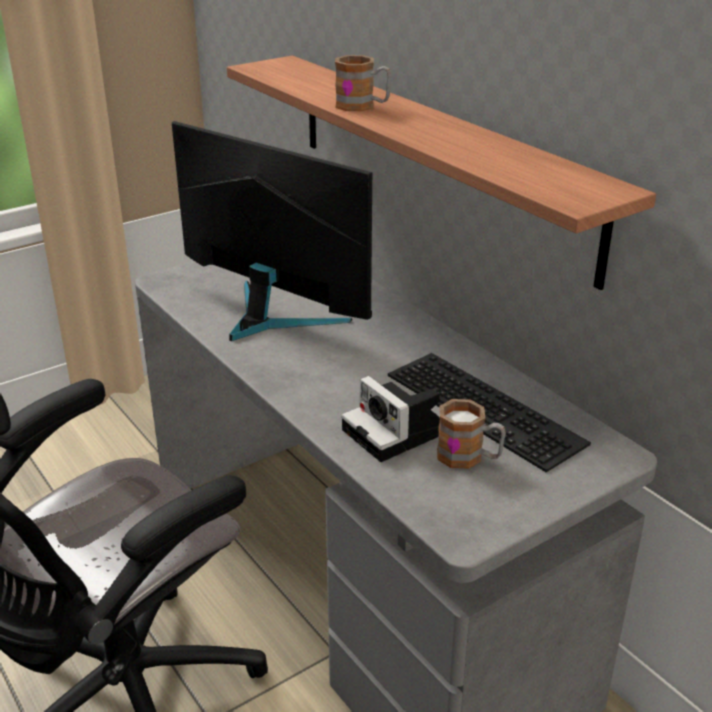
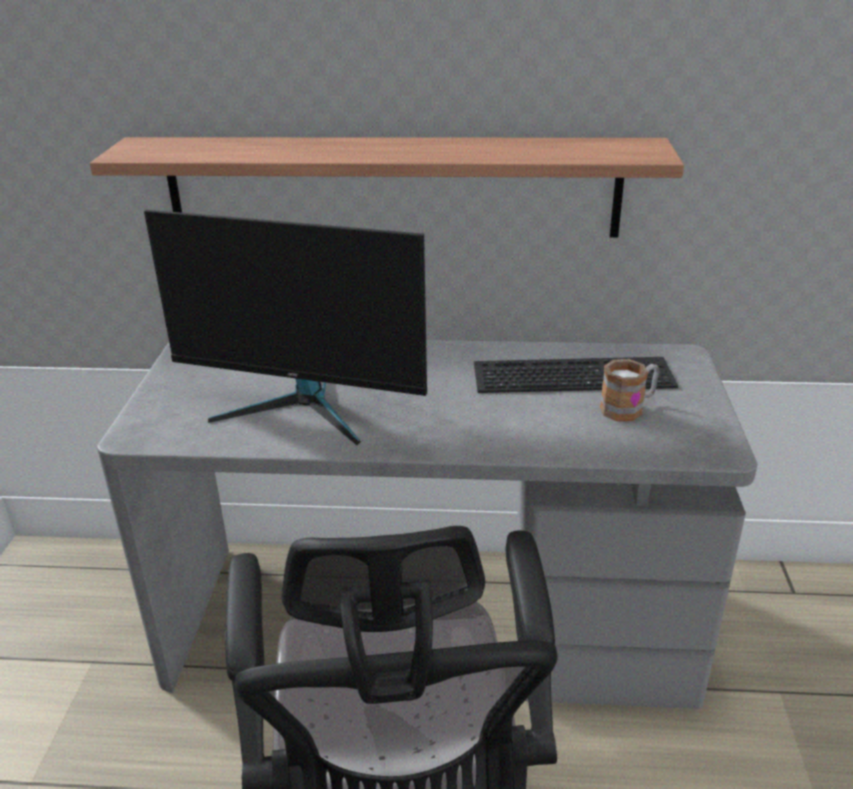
camera: 50 degrees left, 0 degrees up
monitor [172,121,372,341] -> monitor turned 150 degrees counterclockwise [144,210,427,445]
mug [335,55,392,111] -> none
camera [342,376,440,462] -> none

